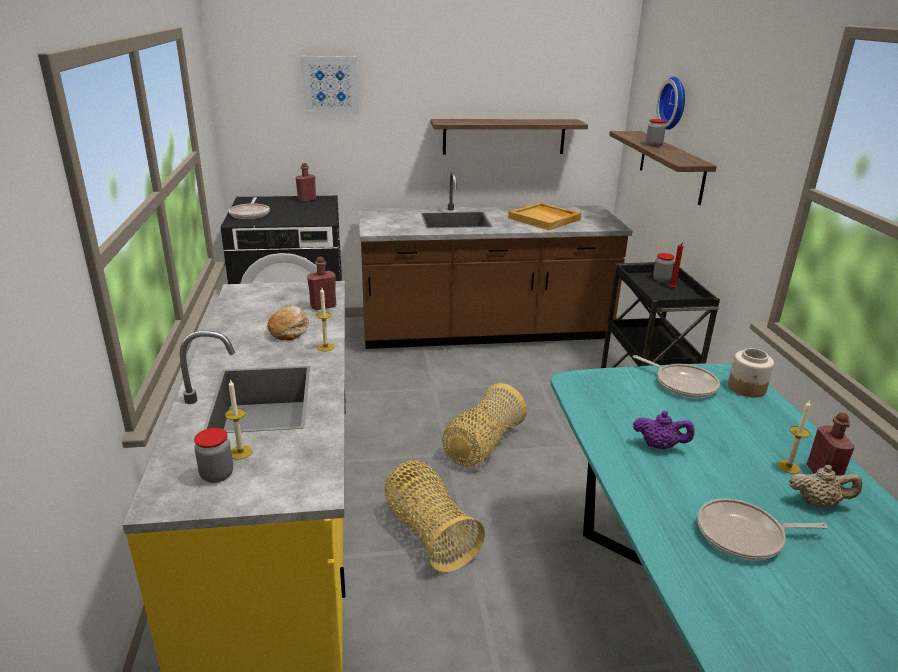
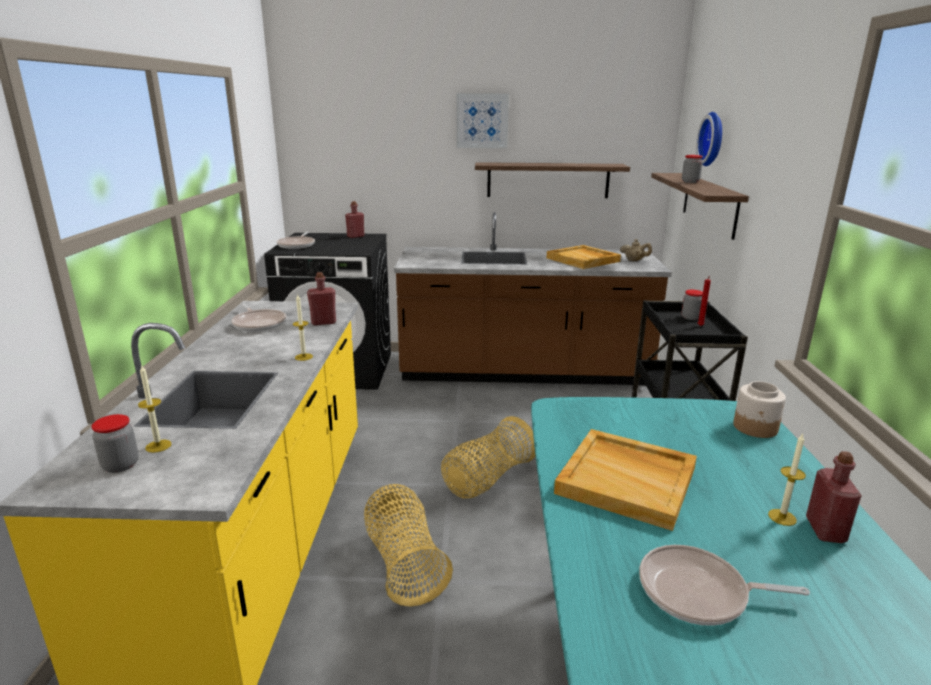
camera: 10 degrees right, 5 degrees down
bread [267,306,309,341] -> none
picture [301,56,359,114] -> picture moved to [457,93,509,148]
frying pan [633,355,720,398] -> frying pan moved to [232,303,286,332]
purple teapot [633,411,695,449] -> beige tray [554,429,697,531]
beige teapot [789,465,862,508] -> beige teapot moved to [620,239,652,261]

